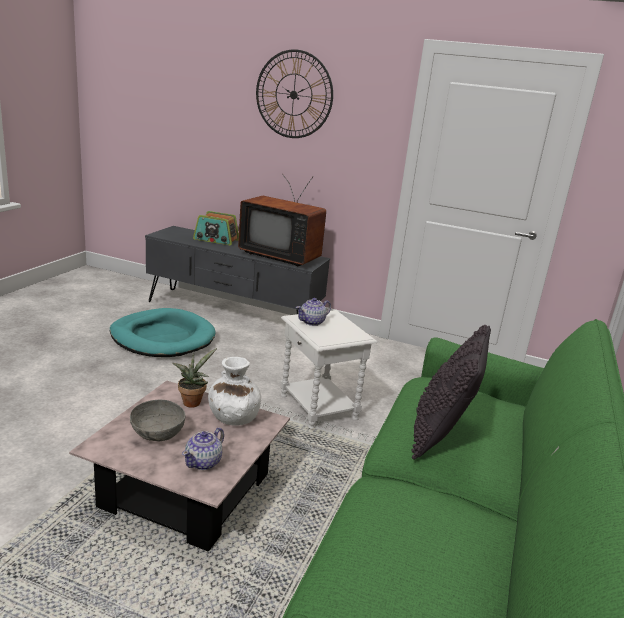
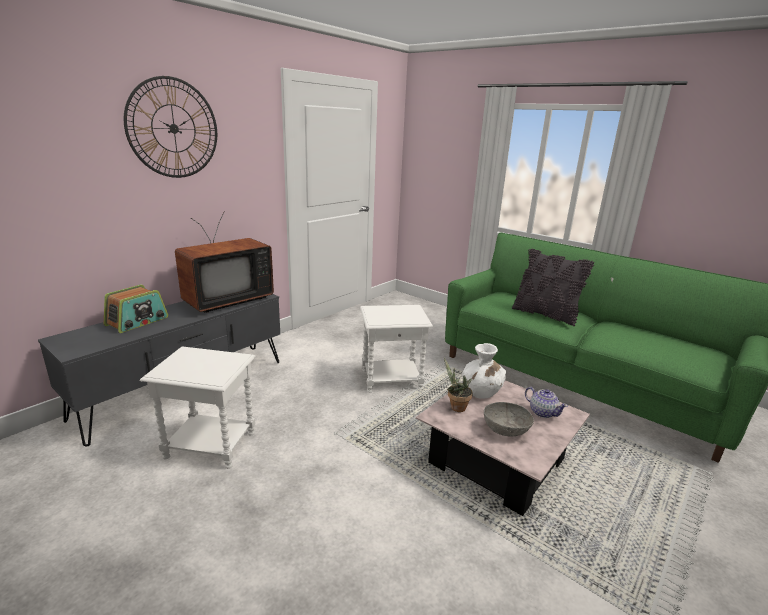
camera: 70 degrees left, 0 degrees up
turquoise dog bed [110,308,216,357] -> white side table [140,346,256,469]
teapot [296,298,331,326] -> none

